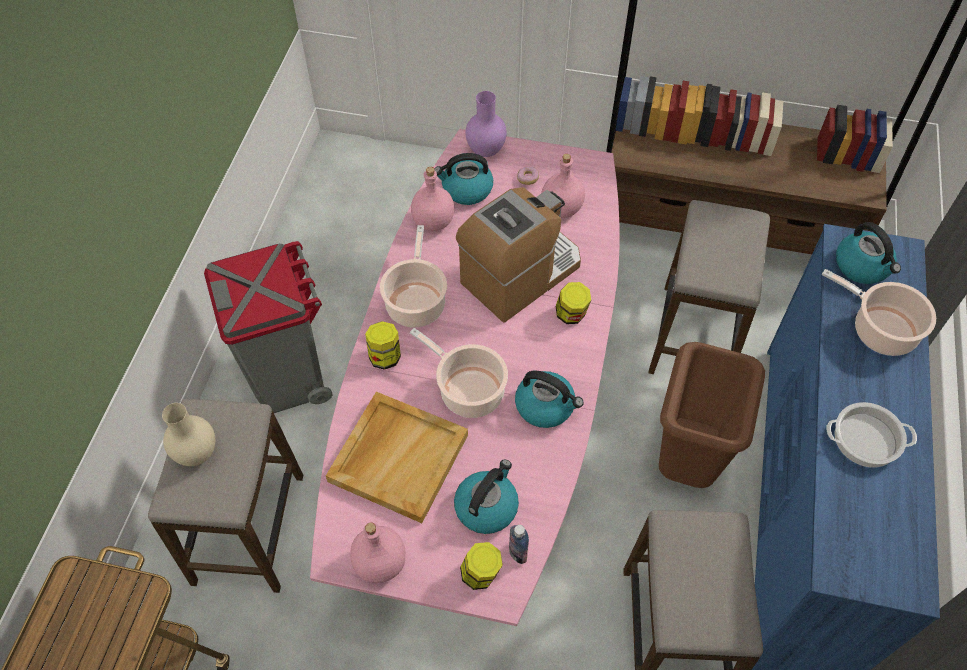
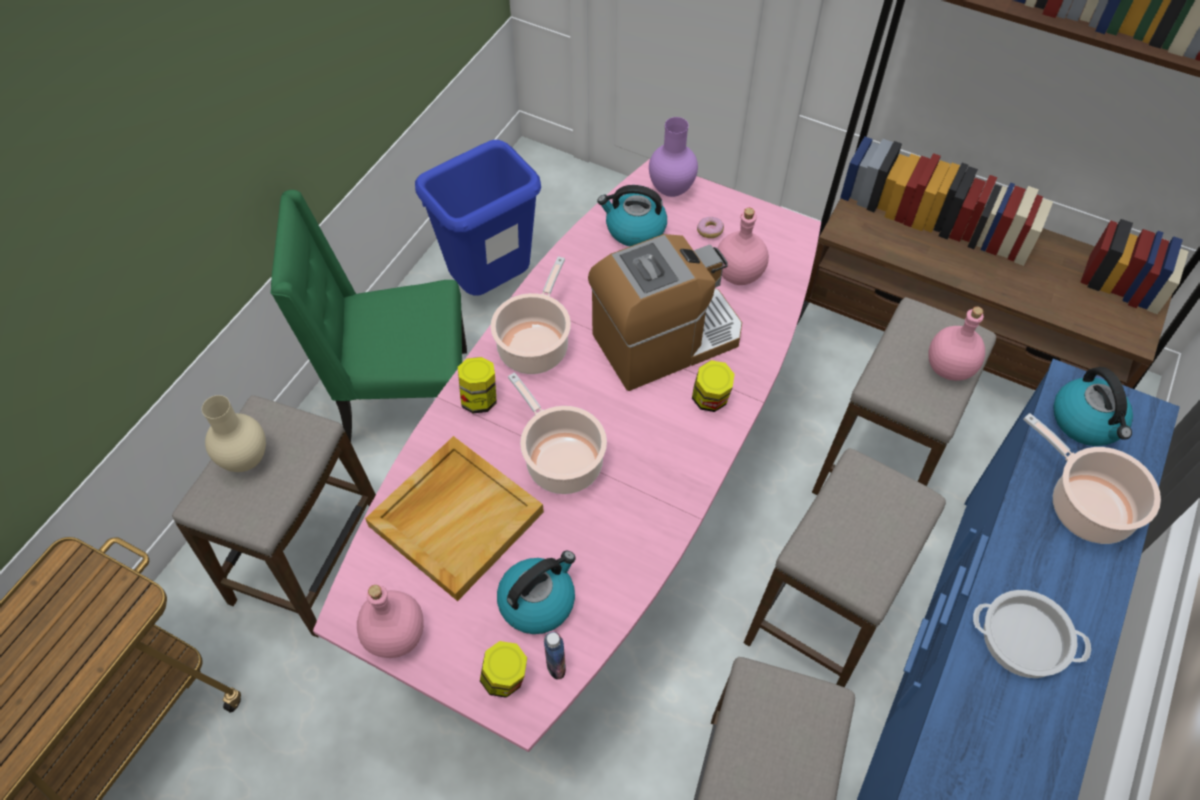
camera: 15 degrees right, 0 degrees up
grey trash can [204,241,332,413] -> green chair [271,190,467,442]
pink bottle [411,167,454,231] -> pink bottle moved to [929,306,985,381]
kettle [515,371,584,428] -> none
brown trash can [659,342,765,488] -> stool [744,448,946,688]
none -> blue trash can [415,140,541,296]

